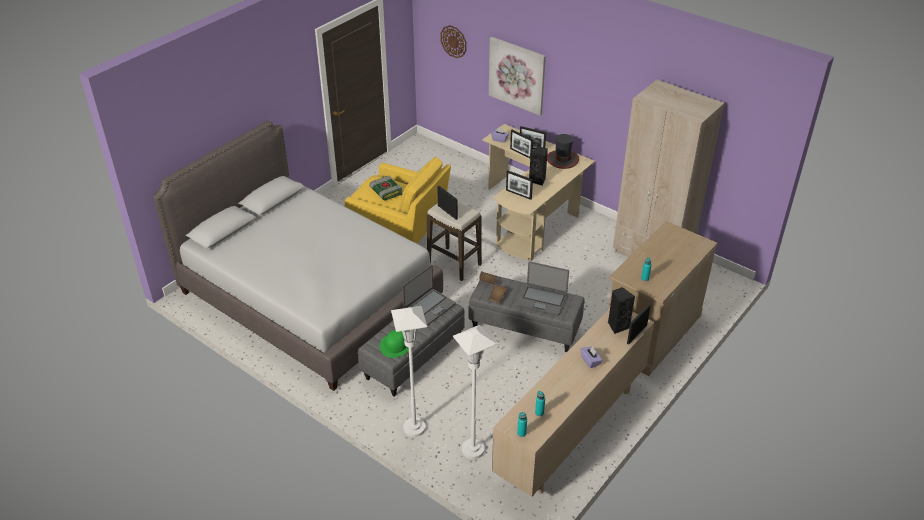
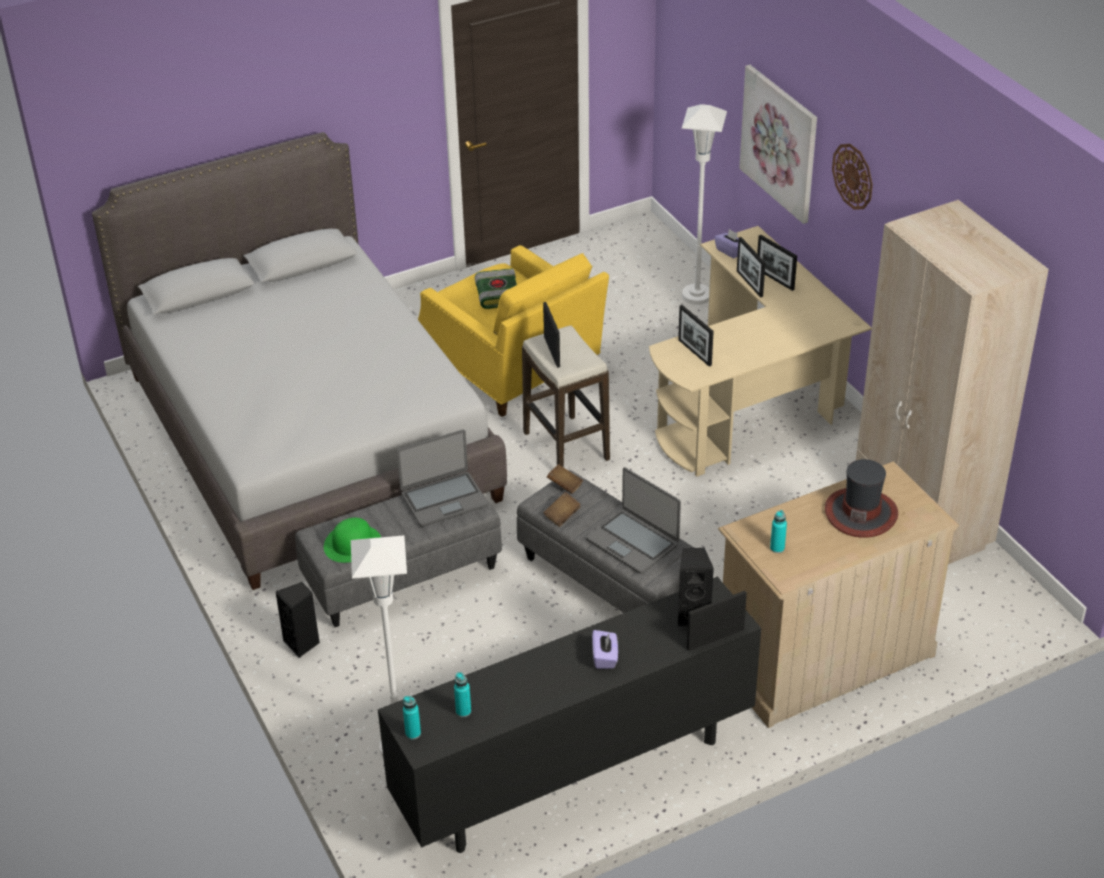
camera: 25 degrees right, 0 degrees up
white floor lamp [391,306,427,437] -> white floor lamp moved to [682,104,727,305]
wall clock [440,25,467,58] -> wall clock moved to [832,144,873,209]
beige cabinet [492,309,654,497] -> black cabinet [378,577,761,853]
black speaker [529,146,548,186] -> black speaker moved to [276,582,320,658]
hat [547,134,579,169] -> hat moved to [825,459,898,538]

